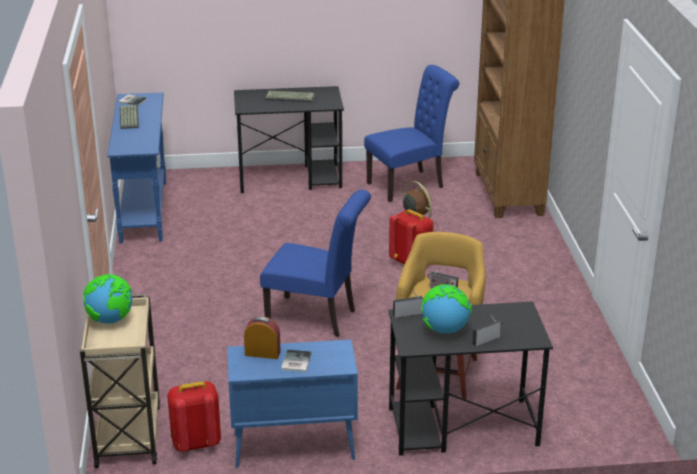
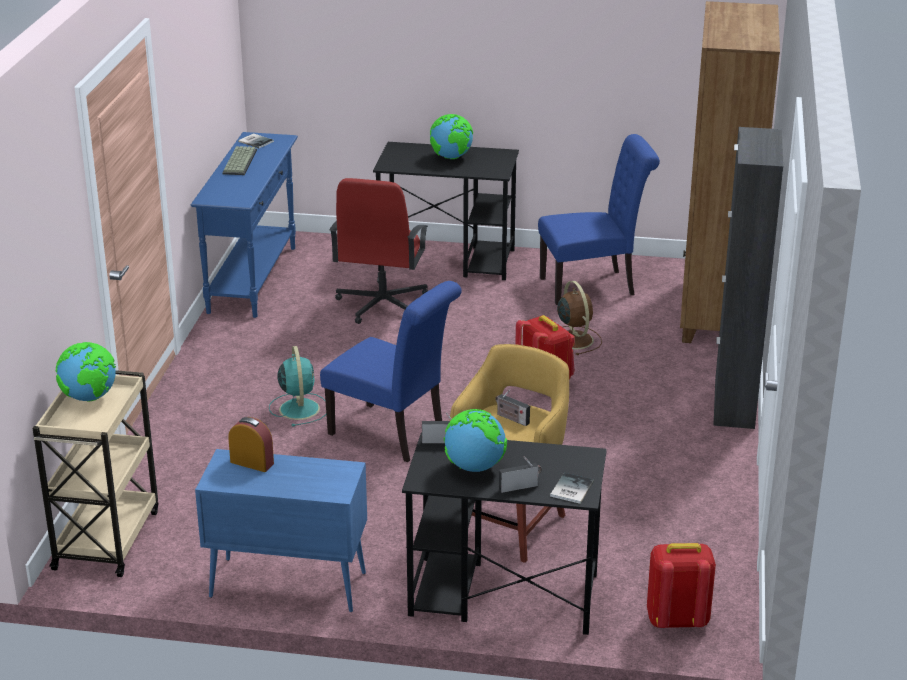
camera: 15 degrees right, 0 degrees up
red backpack [167,381,221,452] -> red backpack moved to [647,543,716,628]
keyboard [265,91,316,102] -> globe [430,114,473,159]
book [281,350,312,372] -> book moved to [550,473,594,504]
none -> turquoise fan [269,346,326,427]
none -> red office chair [330,178,428,324]
none -> black cabinet [713,127,783,429]

